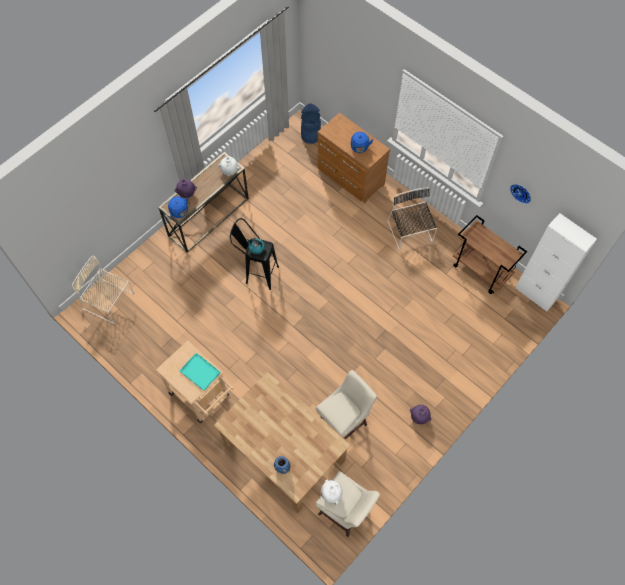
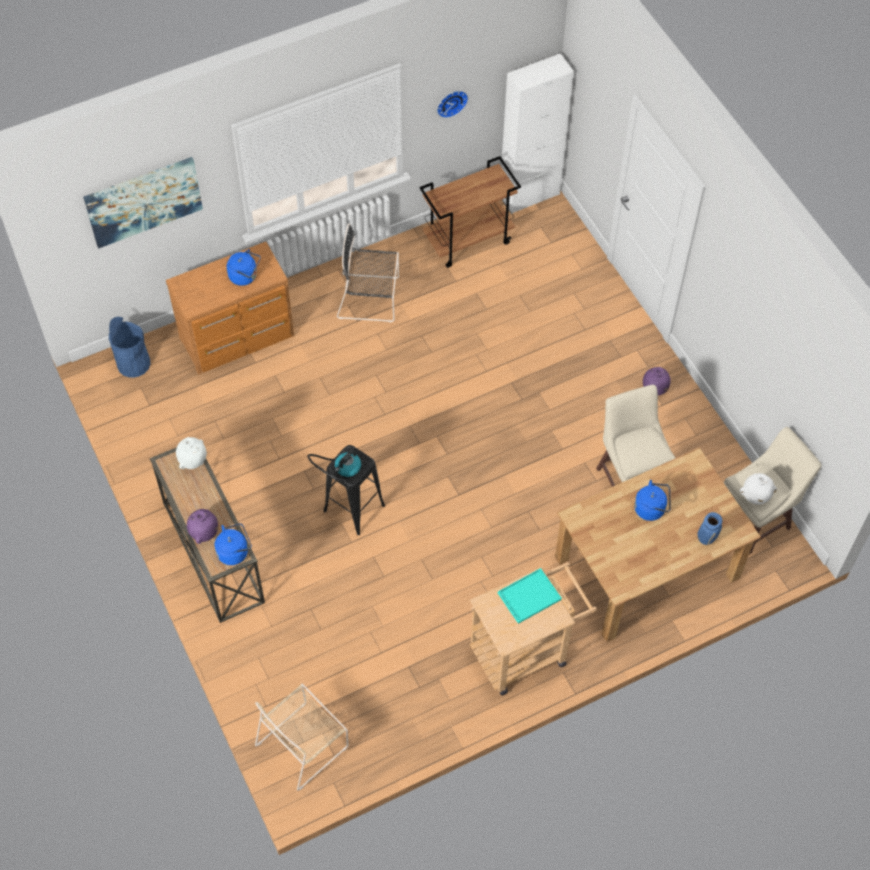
camera: 70 degrees left, 5 degrees down
none -> picture [83,157,203,248]
none -> blue kettle [634,480,671,521]

